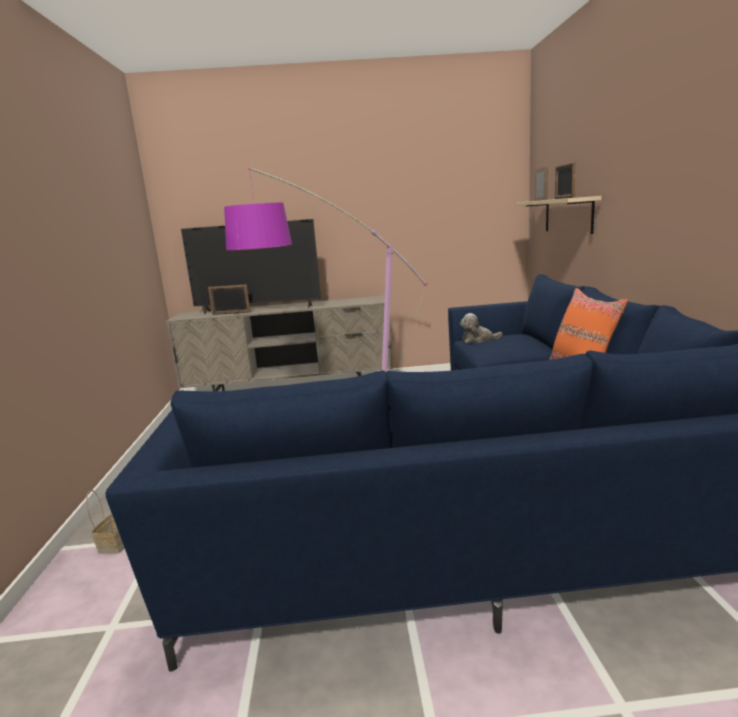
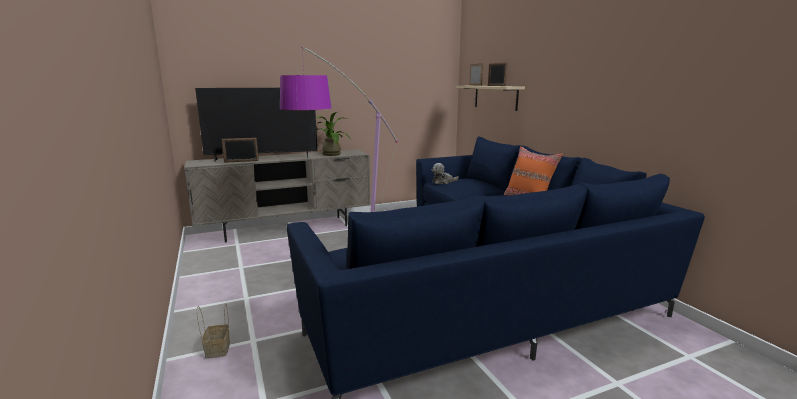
camera: 20 degrees left, 0 degrees up
none -> potted plant [316,112,351,156]

